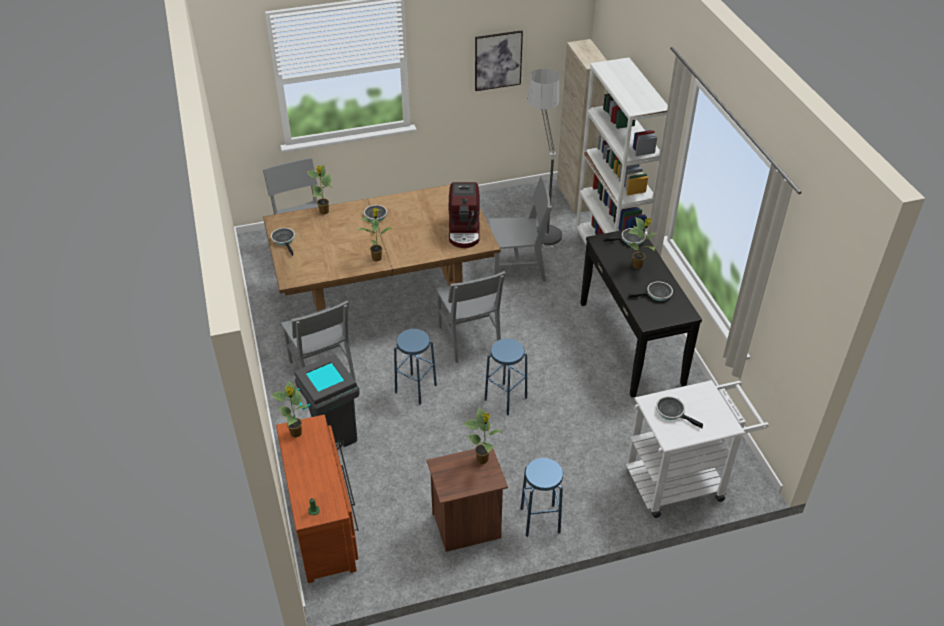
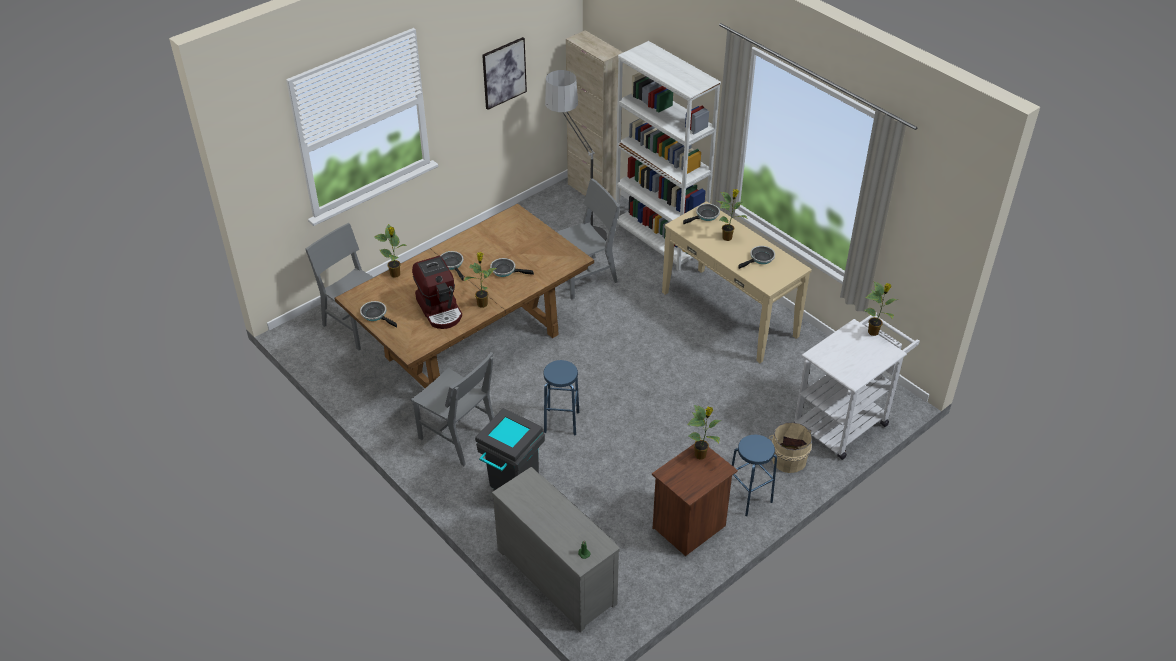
camera: 25 degrees left, 0 degrees up
potted plant [271,380,308,437] -> potted plant moved to [864,281,897,336]
brown dresser [276,415,359,583] -> grey dresser [492,467,620,632]
grey chair [436,271,506,363] -> none
coffee machine [448,182,480,248] -> coffee machine moved to [412,256,462,329]
blue stool [485,339,527,415] -> none
black console table [580,230,702,398] -> beige console table [662,201,812,363]
frying pan [656,396,703,428] -> frying pan moved to [490,258,534,277]
none -> beige bucket [769,422,812,473]

